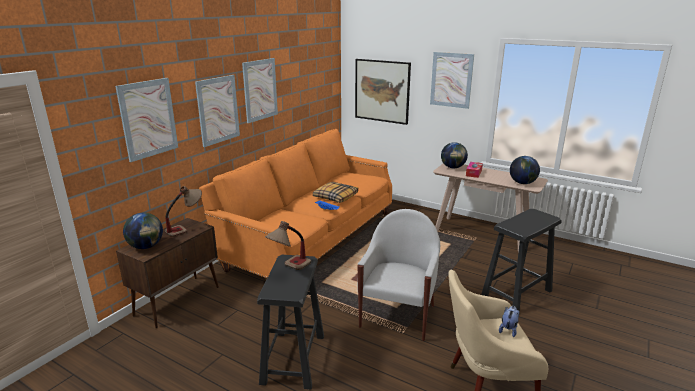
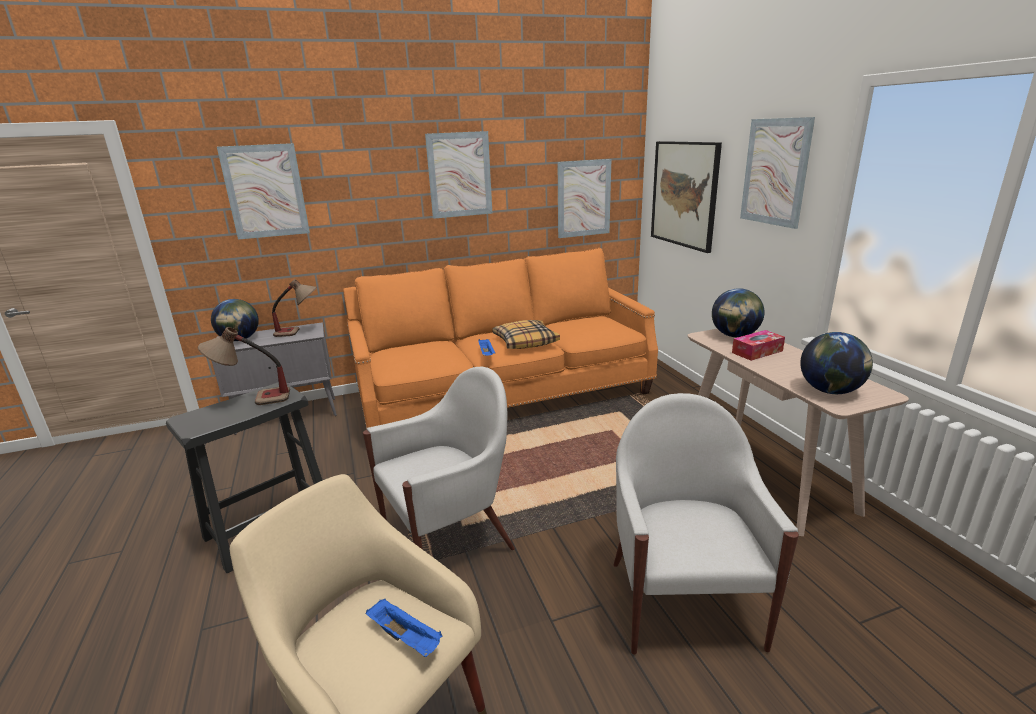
camera: 40 degrees right, 0 degrees up
brown cabinet [116,218,219,328] -> grey cabinet [212,322,337,435]
picture [195,75,240,147] -> picture moved to [558,159,611,238]
black stool [481,209,562,314] -> white armchair [613,393,799,655]
plush toy [499,306,519,337] -> blue tray [366,598,443,657]

